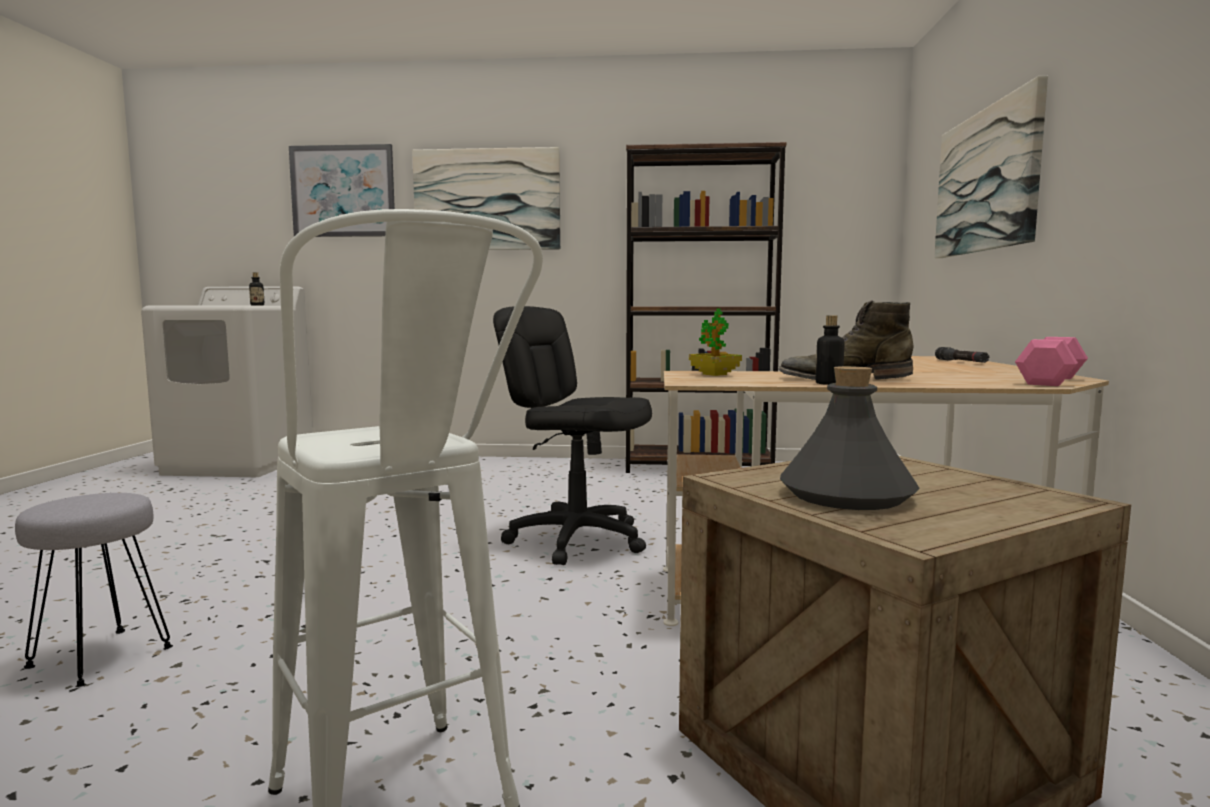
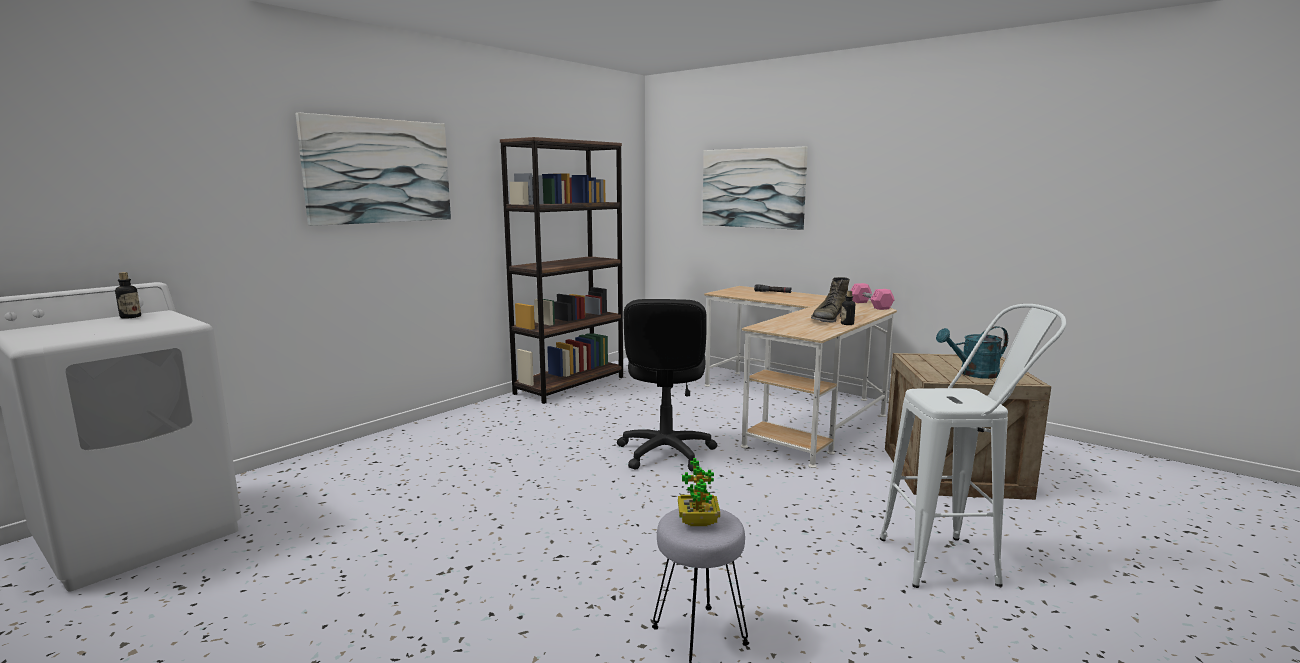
camera: 55 degrees left, 5 degrees up
picture [289,144,395,237] -> none
black office chair [493,306,652,565] -> black office chair turned 60 degrees counterclockwise [617,299,717,471]
potted plant [689,309,742,376] -> potted plant moved to [678,458,720,526]
grey bottle [780,366,920,510] -> turquoise watering can [936,326,1008,379]

